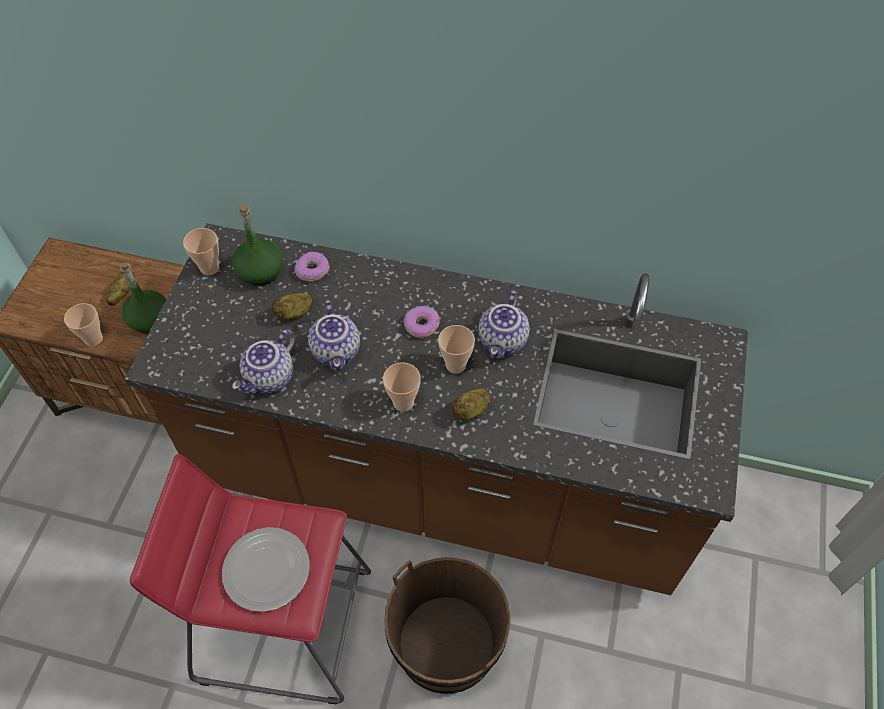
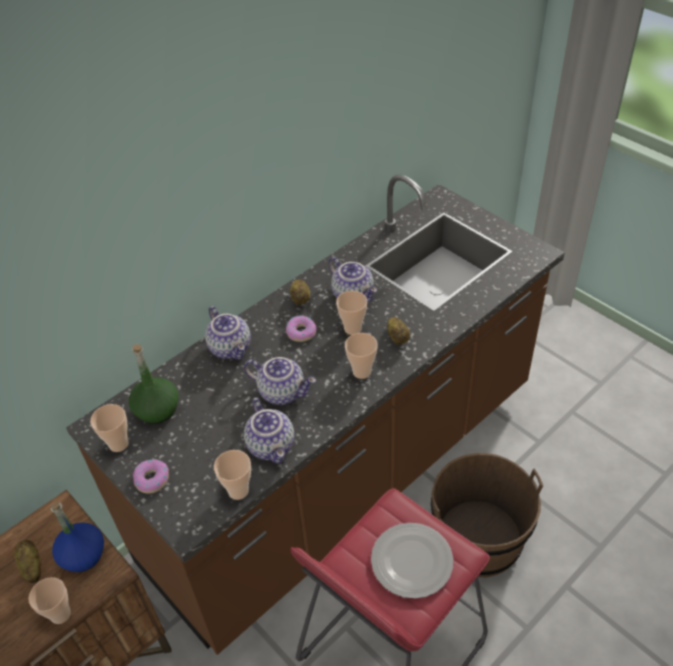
camera: 55 degrees left, 10 degrees down
green bottle [120,262,166,333] -> blue bottle [51,502,104,572]
potato [272,293,313,320] -> potato moved to [290,279,310,305]
donut [295,252,330,282] -> donut moved to [133,459,169,494]
none -> teapot [205,306,251,360]
none -> cup [214,450,251,500]

